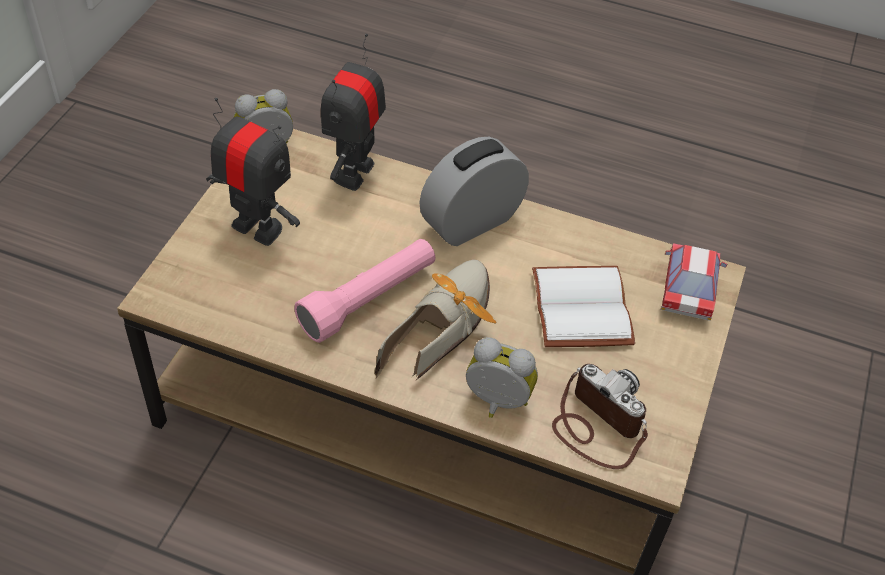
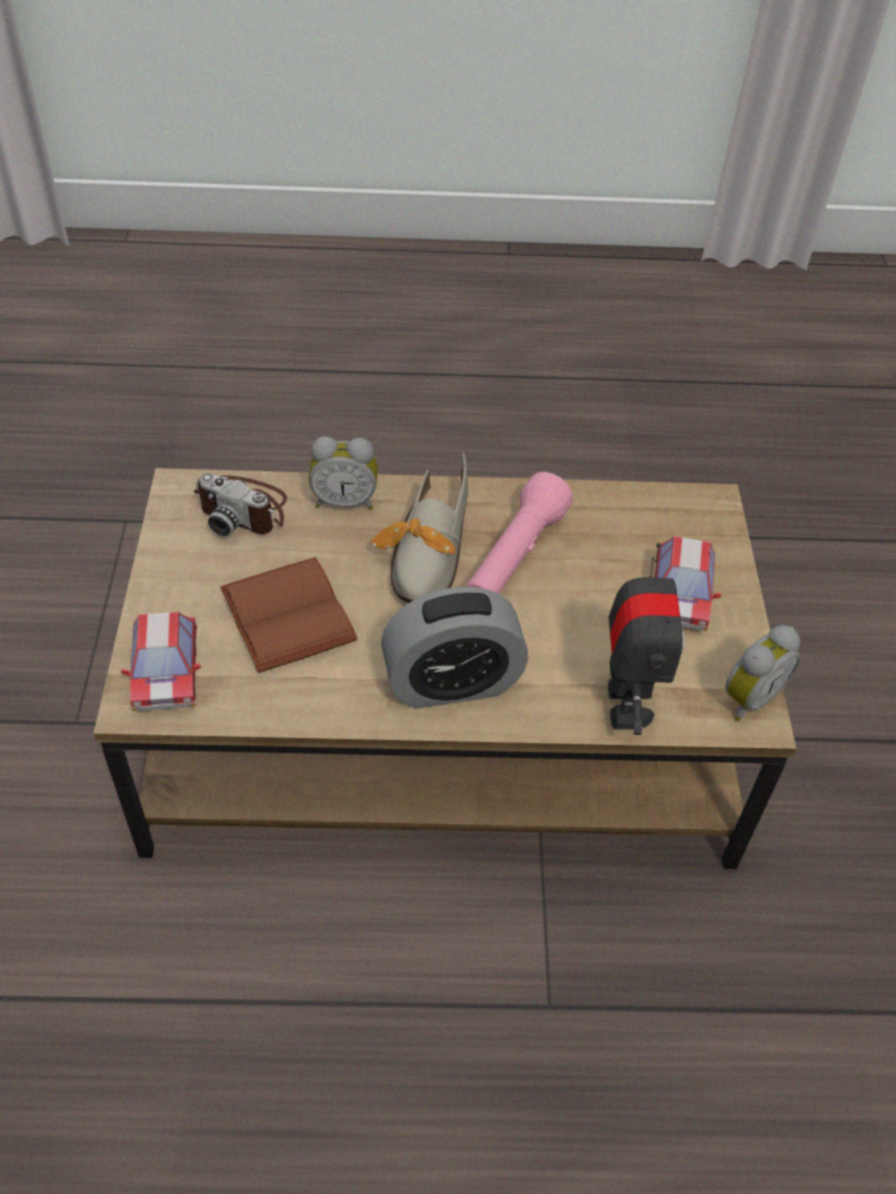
camera: 160 degrees right, 0 degrees up
toy robot [206,98,300,246] -> toy car [655,536,721,631]
alarm clock [419,137,529,246] -> alarm clock turned 45 degrees clockwise [381,587,528,709]
white book [532,266,635,347] -> brown book [220,557,358,673]

